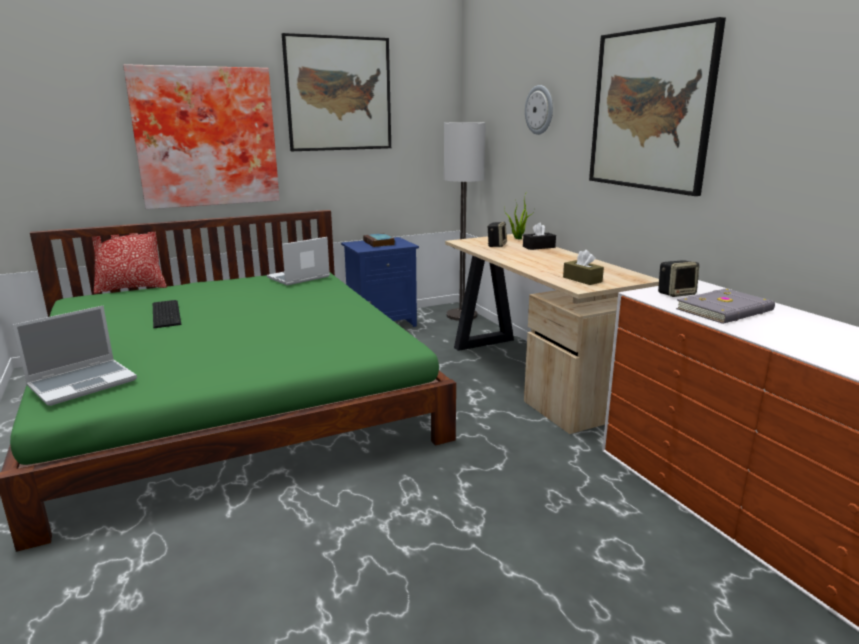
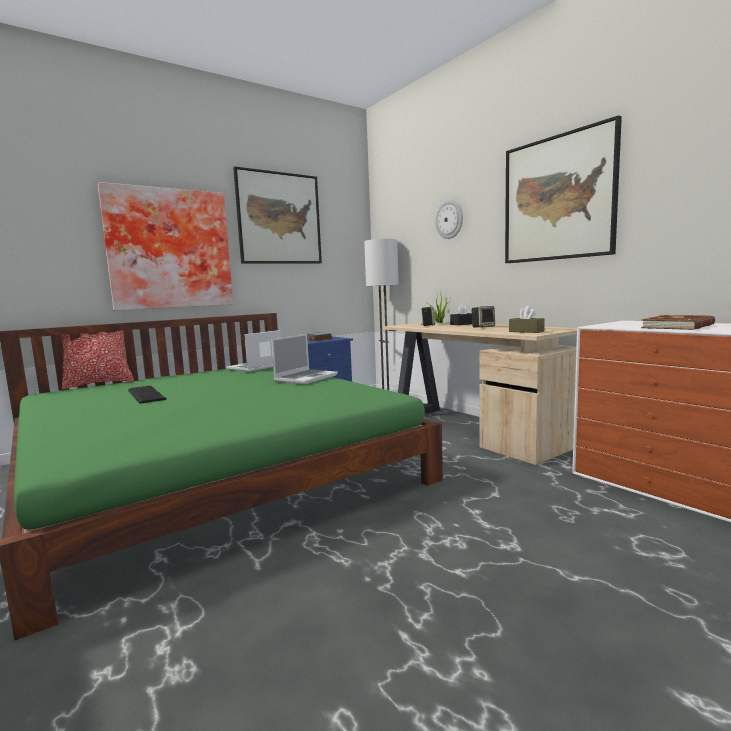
camera: 10 degrees left, 10 degrees down
laptop [13,306,137,406] -> laptop moved to [271,334,338,384]
speaker [658,260,699,297] -> speaker moved to [472,306,495,328]
grey book [676,288,775,324] -> brown book [641,314,715,330]

